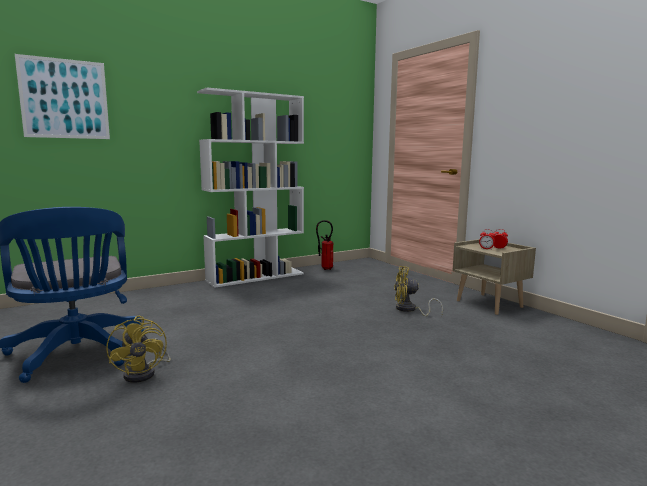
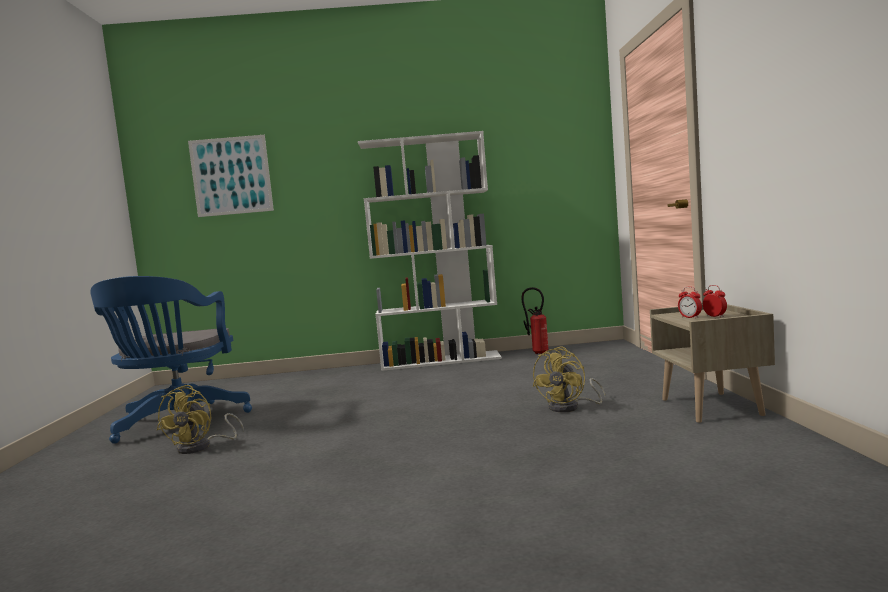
camera: 30 degrees right, 5 degrees down
yellow fan [394,266,443,316] -> yellow fan turned 90 degrees counterclockwise [533,347,606,412]

